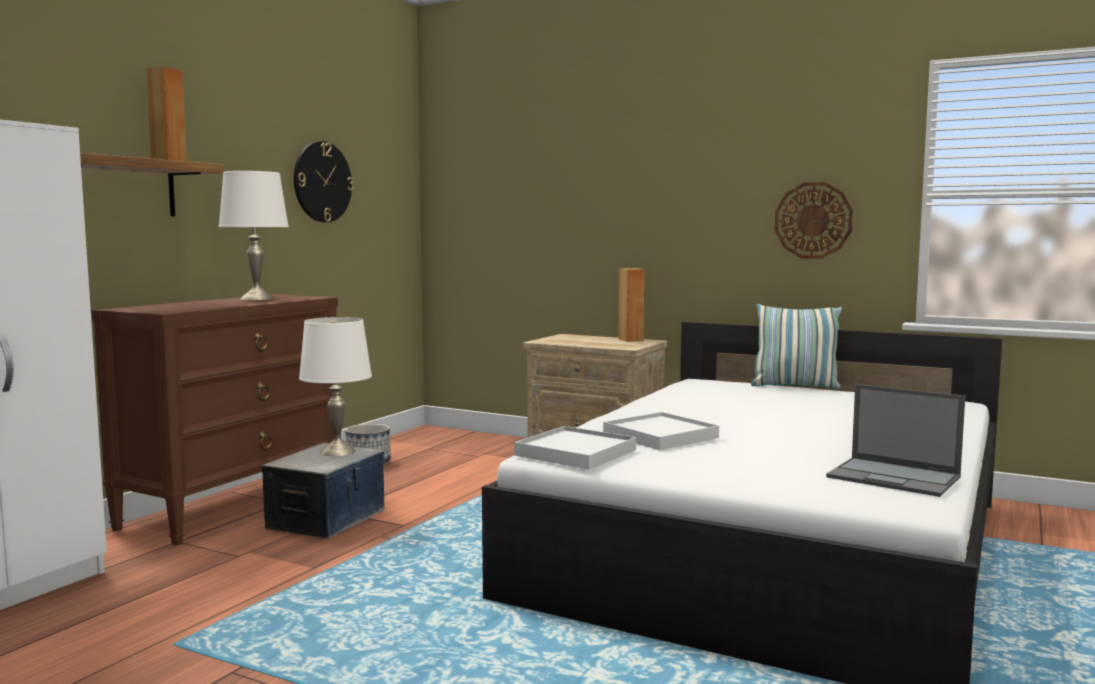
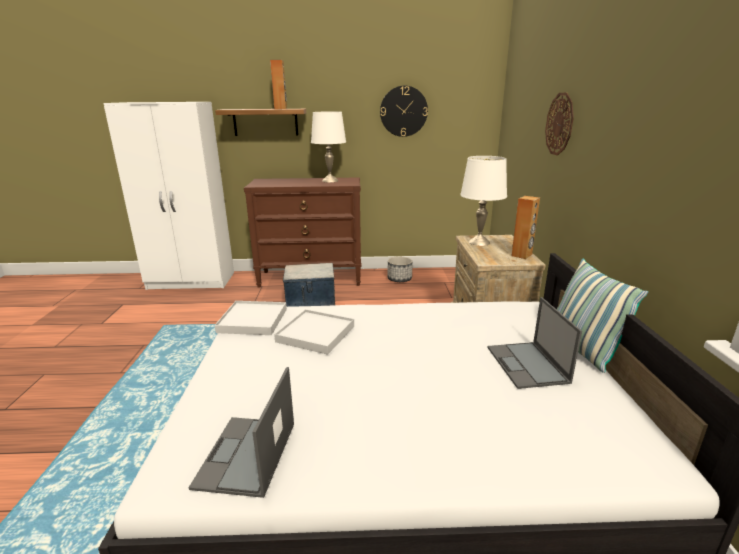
camera: 60 degrees right, 15 degrees up
white table lamp [299,317,372,456] -> white table lamp moved to [460,156,507,246]
wall clock [775,182,853,259] -> wall clock moved to [545,93,574,155]
none -> laptop [487,297,582,389]

